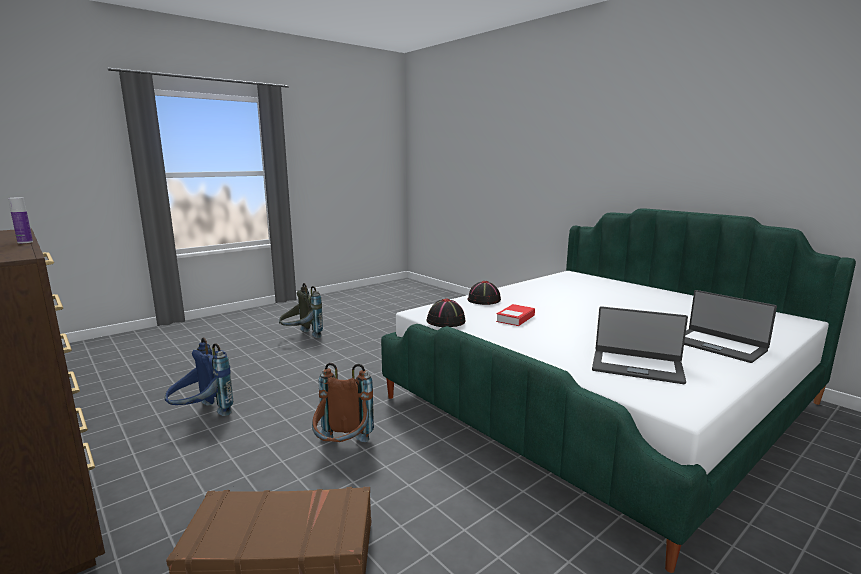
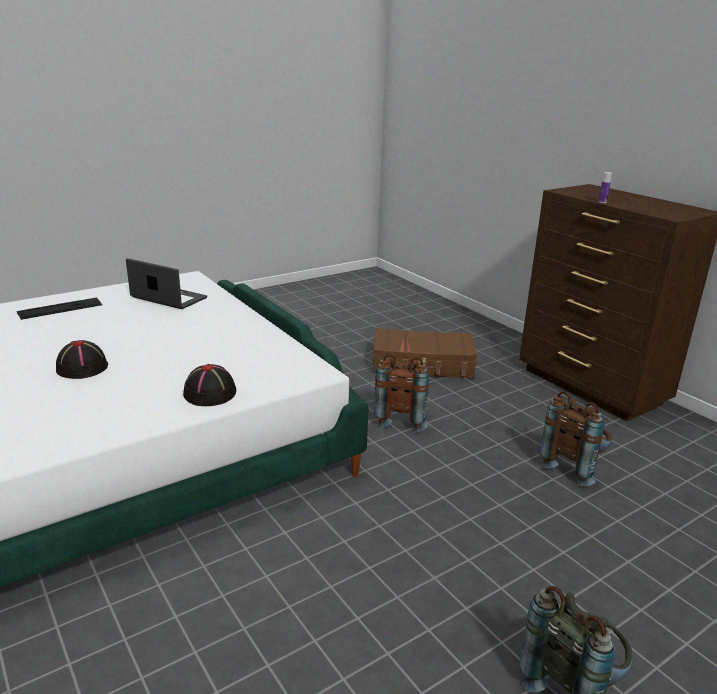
camera: 175 degrees left, 10 degrees up
blue backpack [164,338,233,416] -> brown backpack [540,391,612,486]
black hat [426,299,466,327] -> black hat moved to [56,340,108,379]
book [496,304,535,326] -> none
laptop [684,290,777,363] -> keyboard [17,297,102,320]

